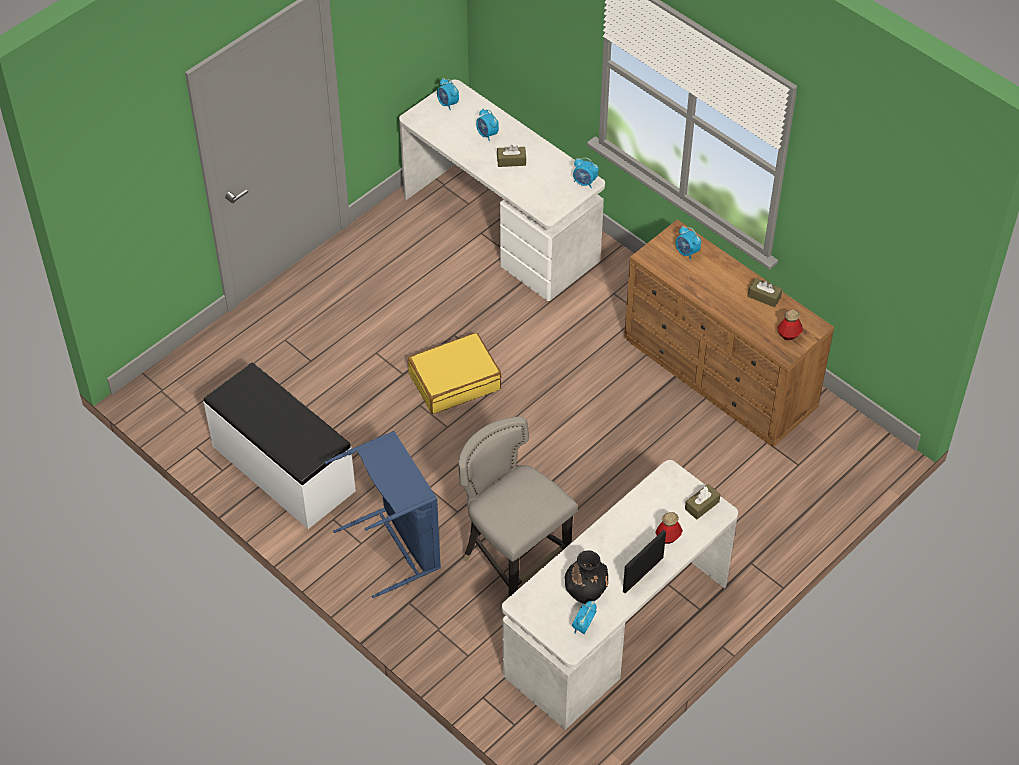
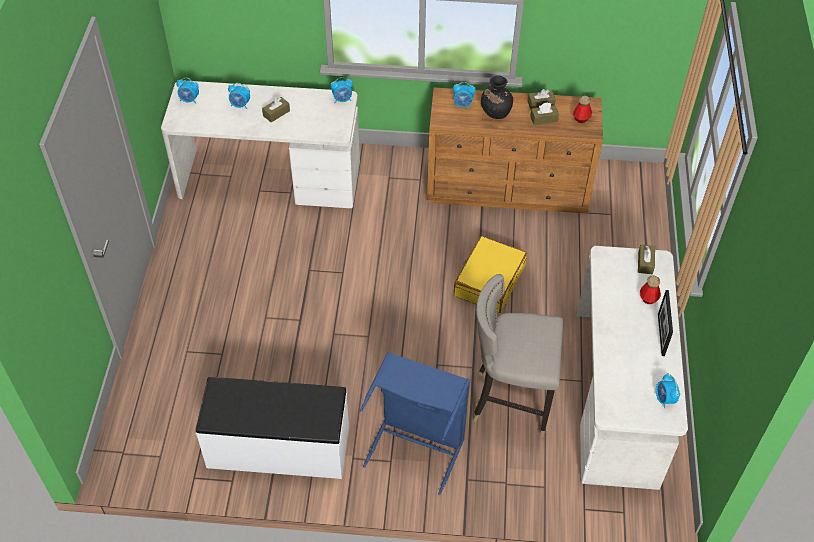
camera: 40 degrees left, 0 degrees up
yellow suitcase [408,332,501,414] -> yellow suitcase moved to [454,236,527,313]
black vase [565,550,608,604] -> black vase moved to [481,76,513,119]
none -> brown tissue box [530,103,559,125]

